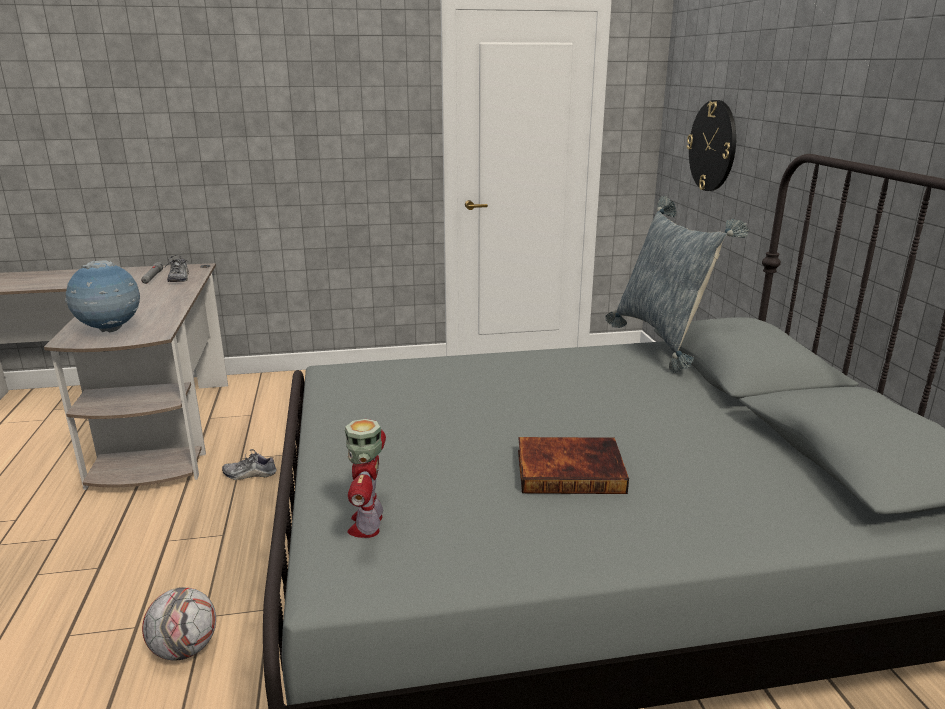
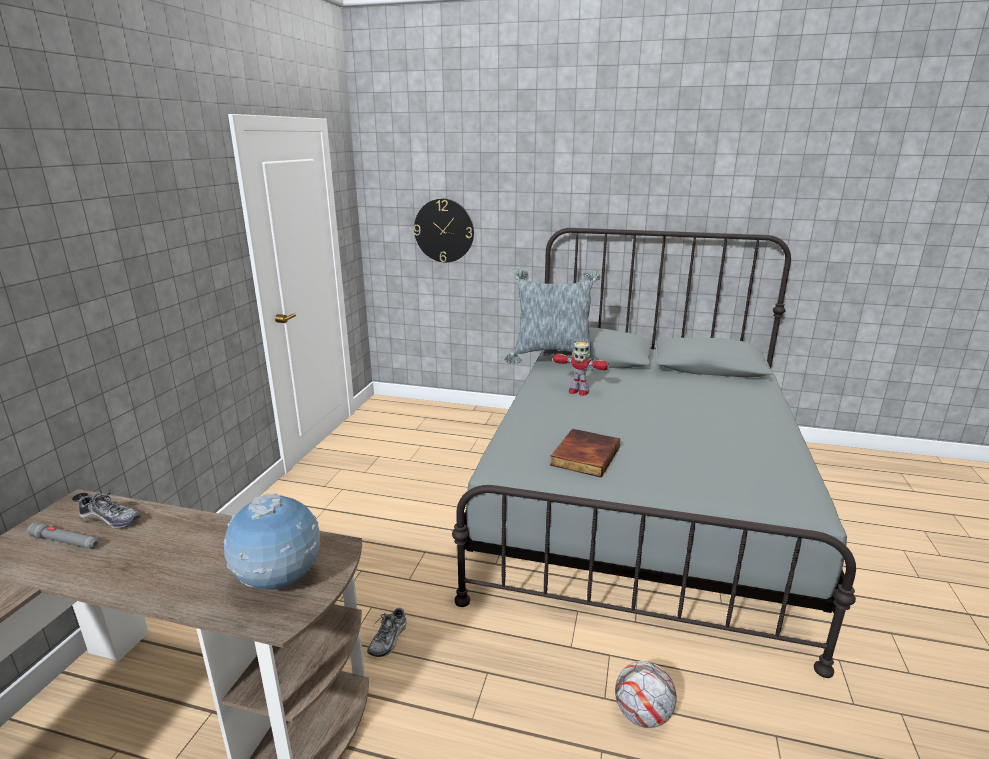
camera: 65 degrees left, 0 degrees up
toy robot [345,419,386,538] -> toy robot moved to [553,342,609,396]
book [518,437,629,494] -> book moved to [550,429,620,478]

